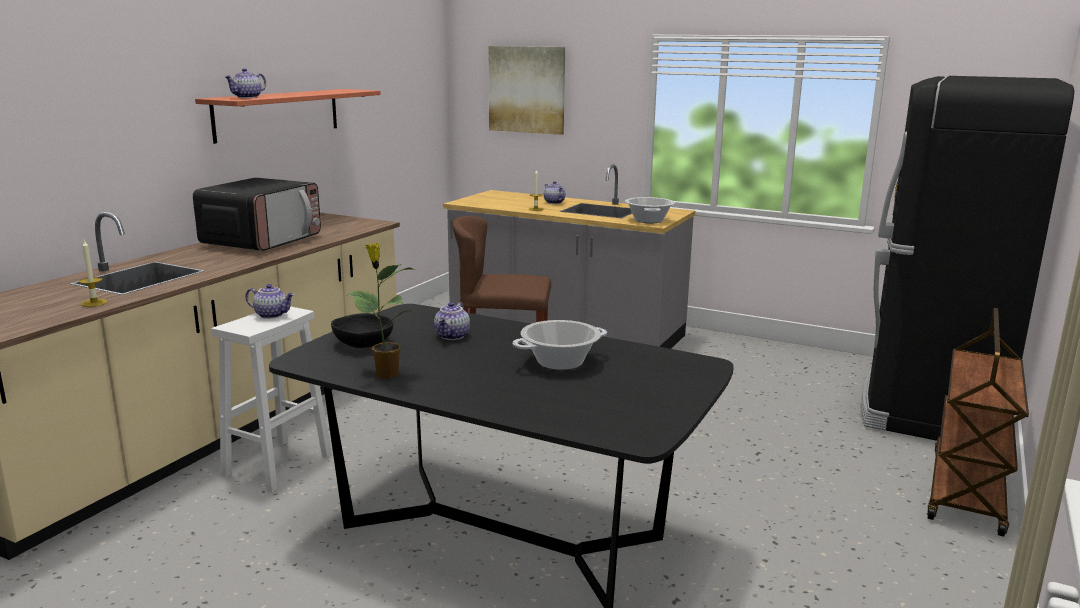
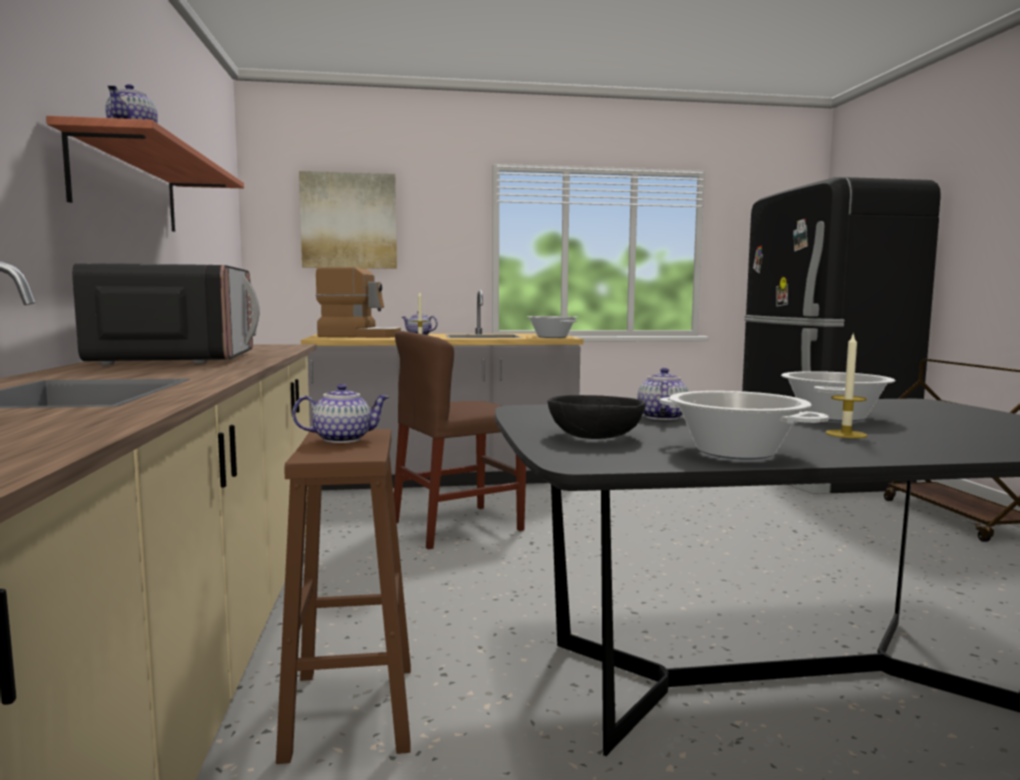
camera: 35 degrees left, 10 degrees down
candle [79,239,108,307] -> candle moved to [826,332,867,438]
white stool [211,306,332,492] -> brown stool [276,429,411,764]
potted plant [345,243,417,378] -> cooking pot [660,391,829,460]
teapot [434,302,470,340] -> teapot turned 150 degrees counterclockwise [637,368,689,420]
none -> coffee machine [316,267,401,338]

